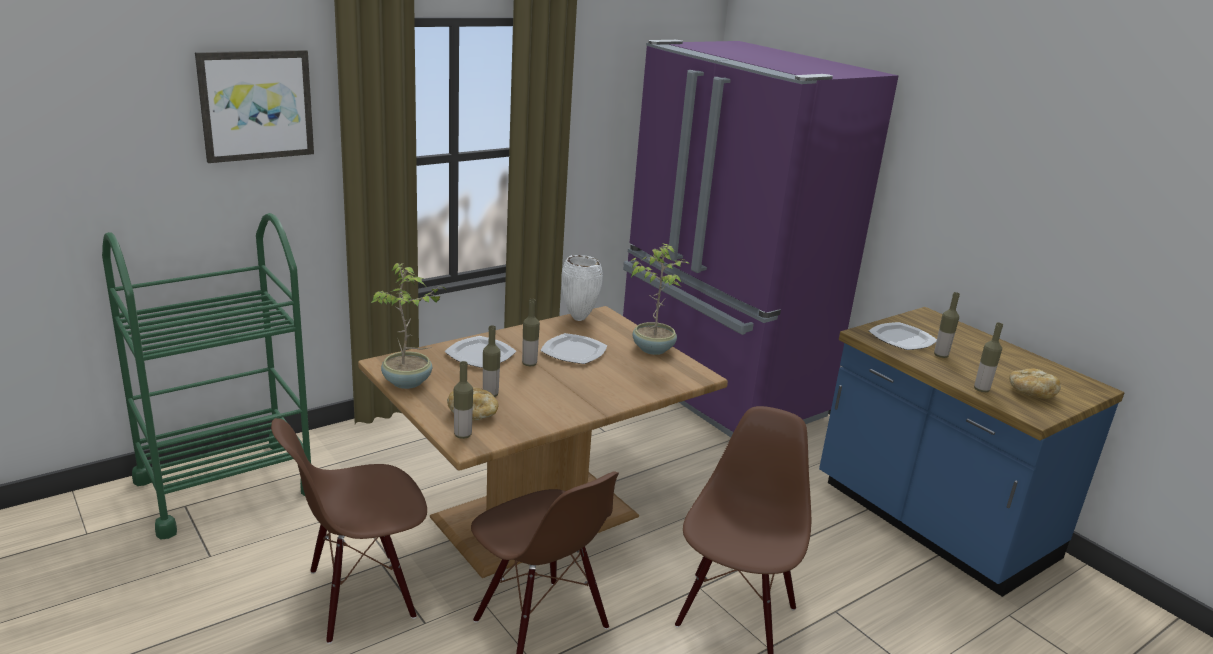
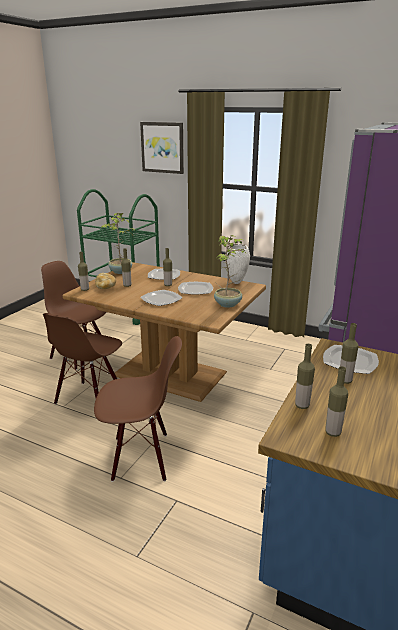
camera: 65 degrees right, 0 degrees up
bread [1009,369,1061,399] -> bottle [325,366,348,437]
none -> plate [140,290,182,306]

